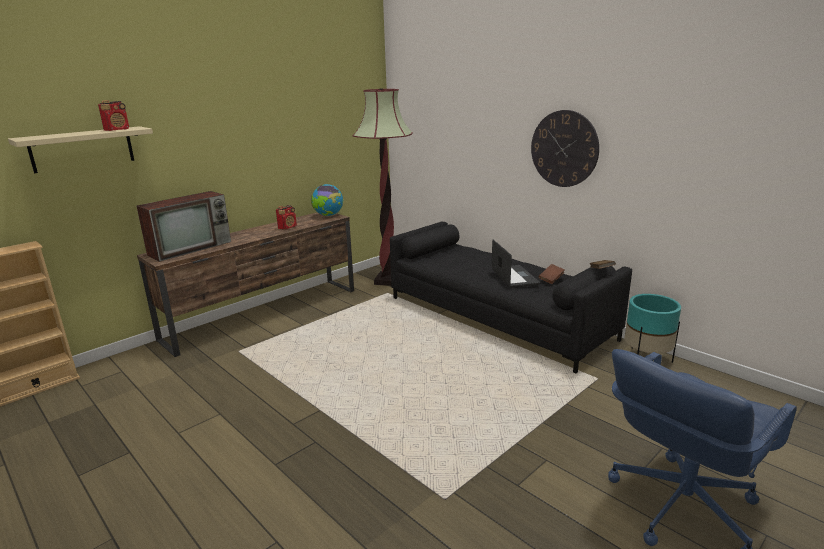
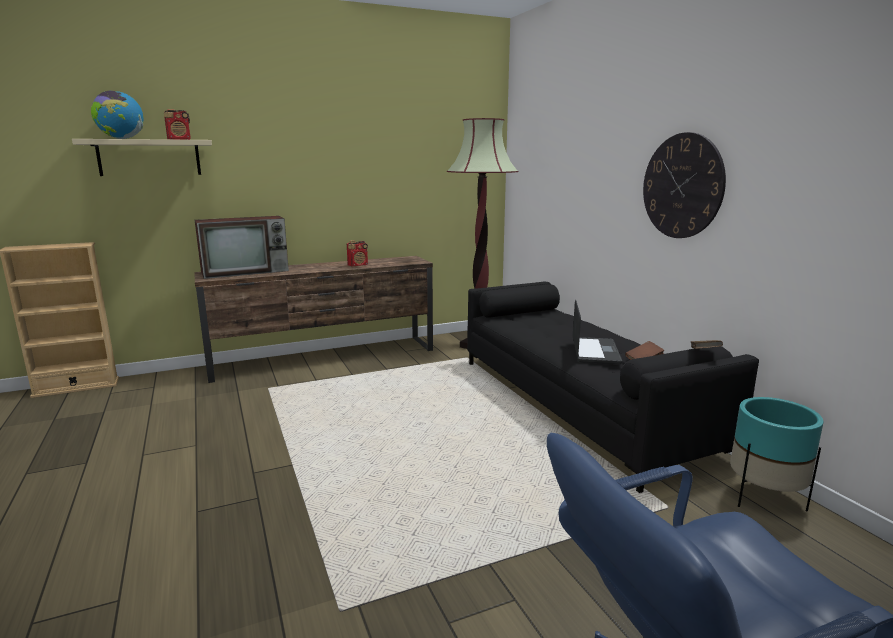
camera: 20 degrees right, 5 degrees down
globe [311,184,343,216] -> globe moved to [91,91,144,139]

